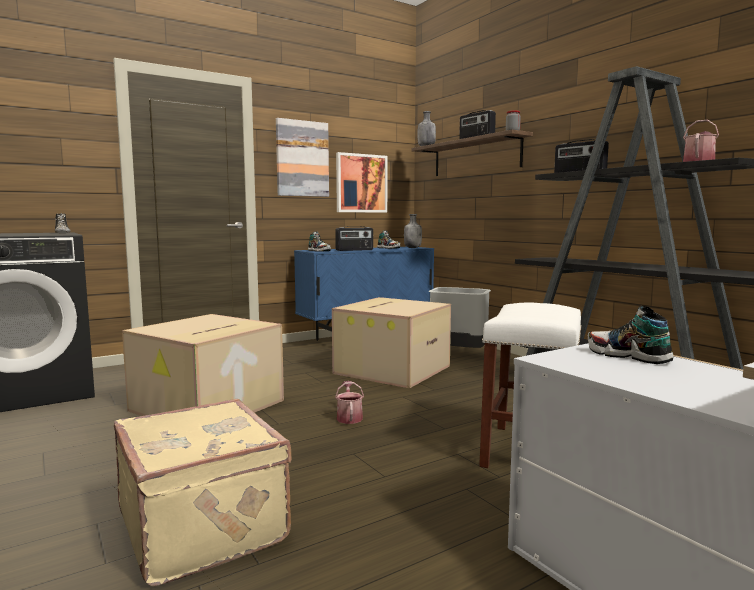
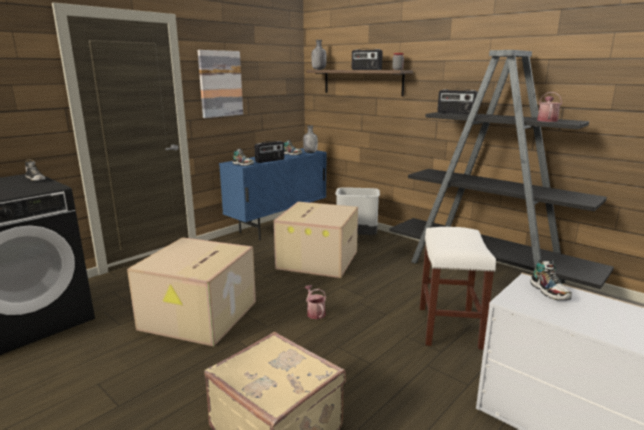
camera: 15 degrees left, 10 degrees up
picture [336,152,387,213] -> none
shoe [588,306,674,364] -> shoe turned 135 degrees counterclockwise [530,260,572,300]

